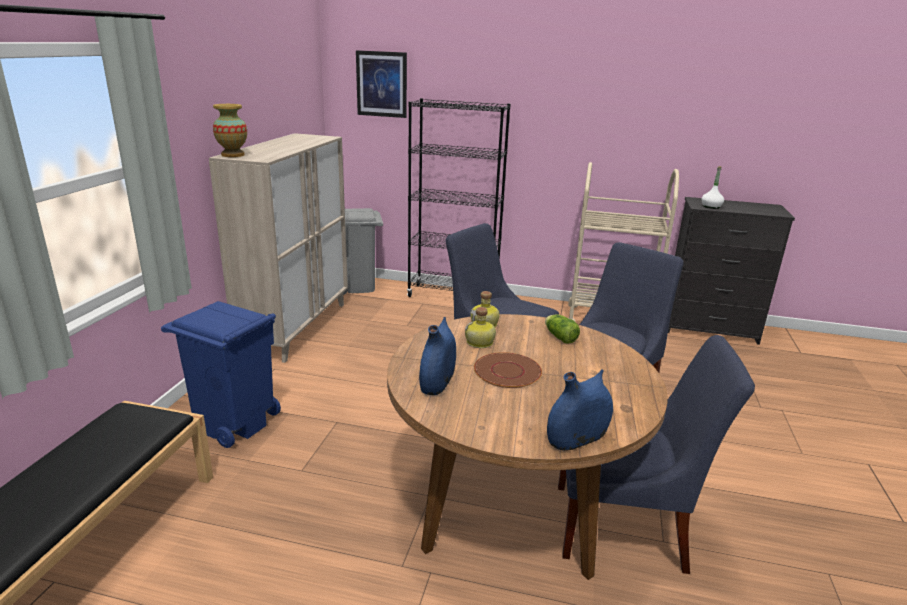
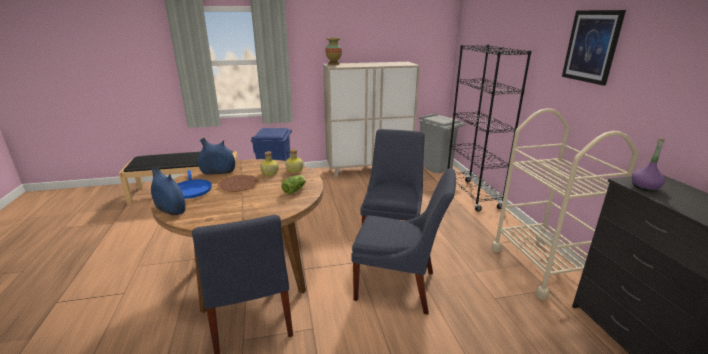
camera: 65 degrees right, 0 degrees up
picture [356,50,407,118] -> picture moved to [562,10,626,86]
white bottle [702,166,724,209] -> purple bottle [632,138,665,191]
none -> blue frying pan [177,170,212,199]

